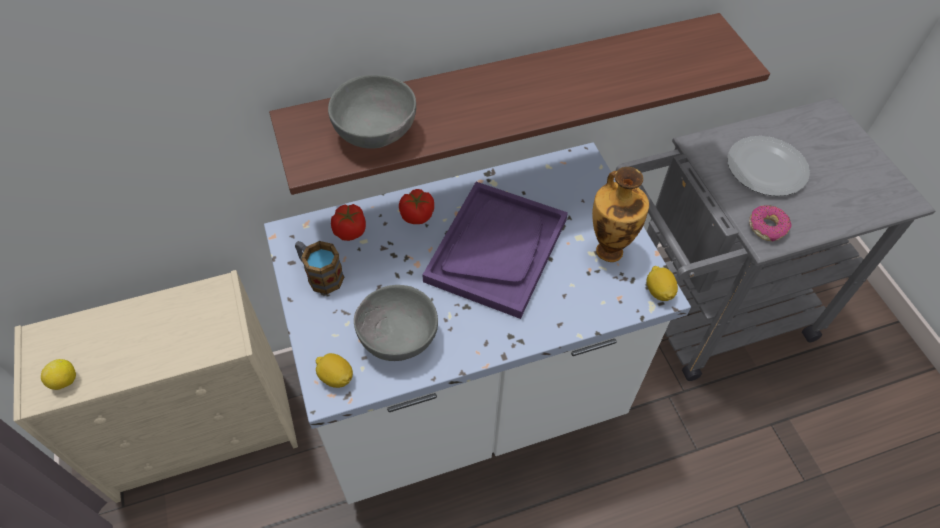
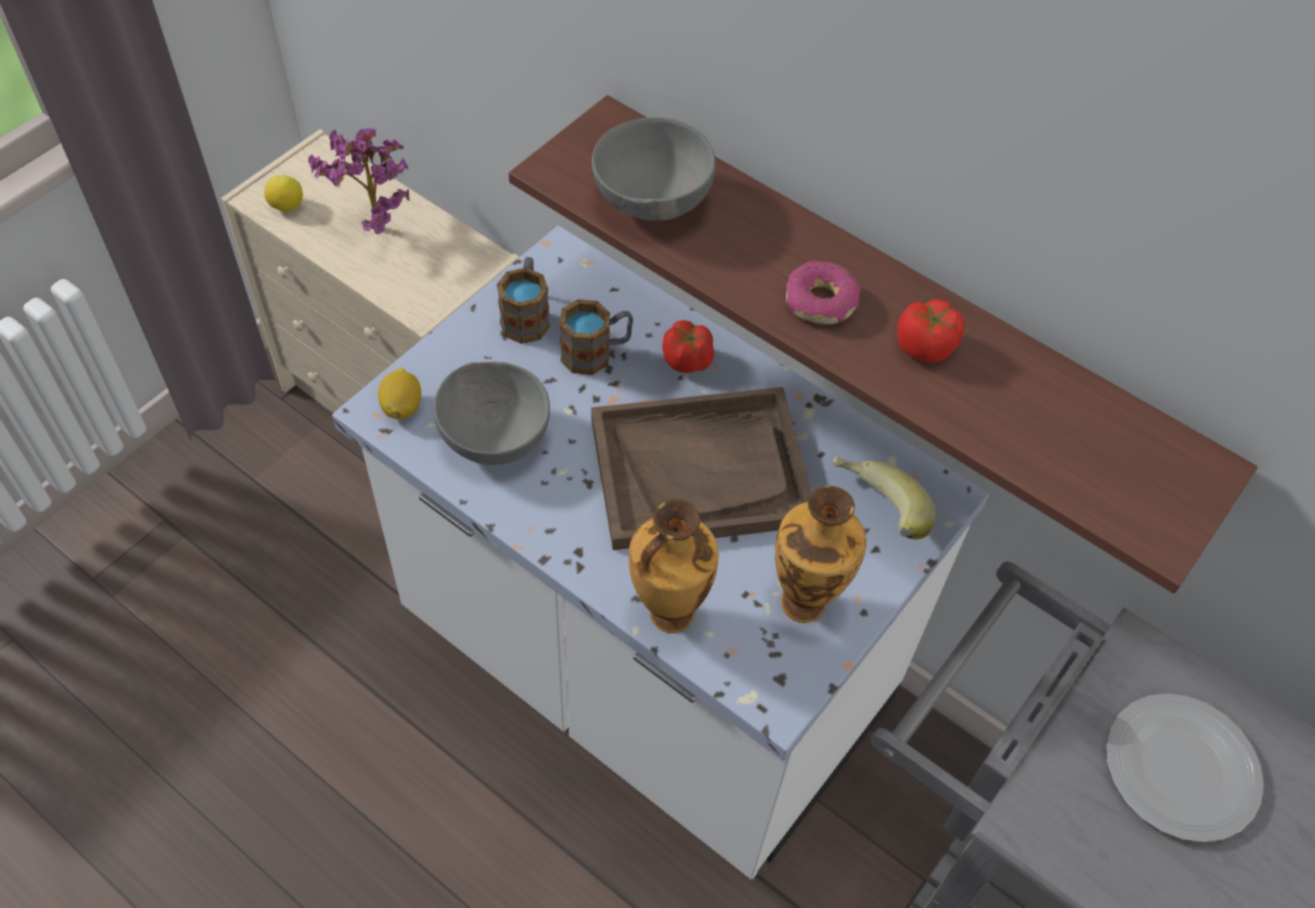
camera: 55 degrees right, 0 degrees up
tomato [331,204,366,241] -> tomato moved to [898,299,965,363]
purple tray [422,182,568,319] -> brown tray [591,387,812,550]
lemon [647,266,678,301] -> none
donut [749,205,792,241] -> donut moved to [786,261,860,325]
none -> potted plant [308,128,410,234]
none -> mug [559,299,633,375]
none -> vase [629,499,719,633]
none -> banana [833,456,936,540]

